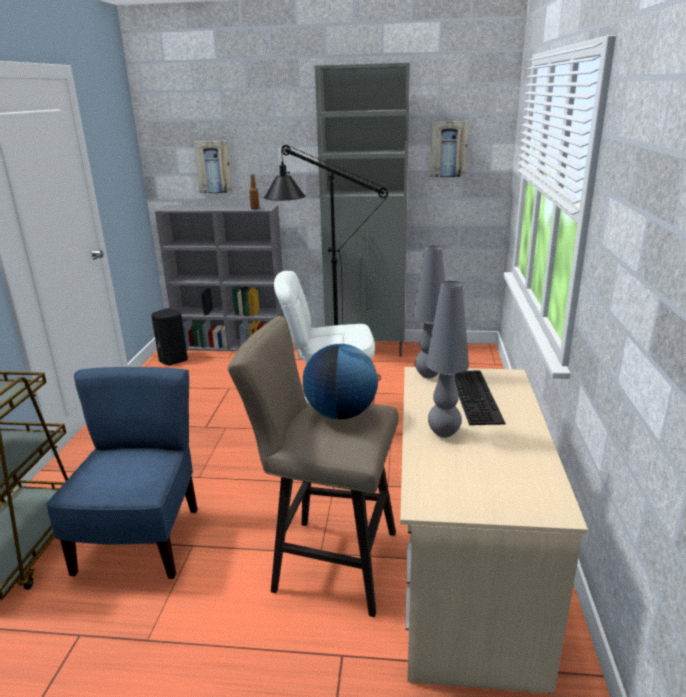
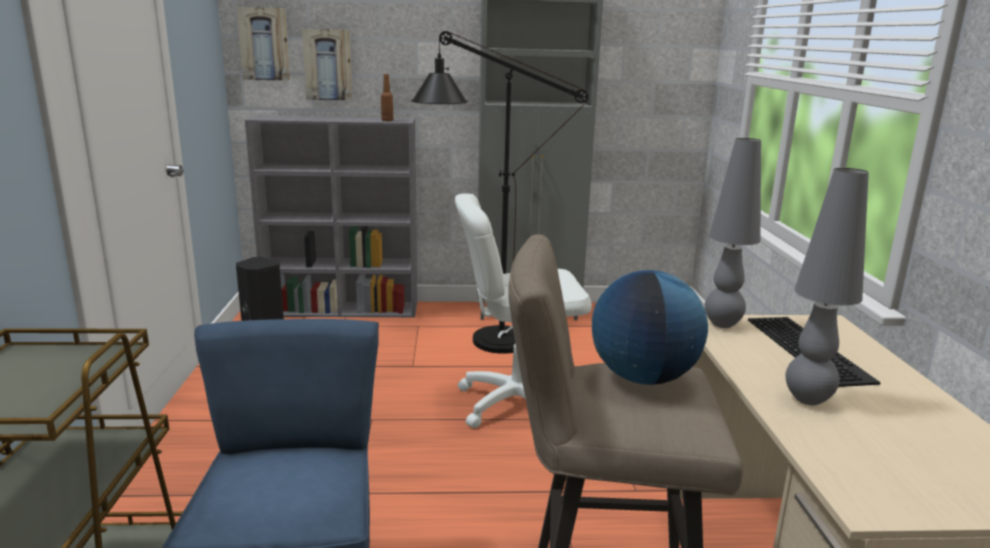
camera: 10 degrees left, 5 degrees down
picture [430,121,468,177] -> picture moved to [236,7,290,81]

